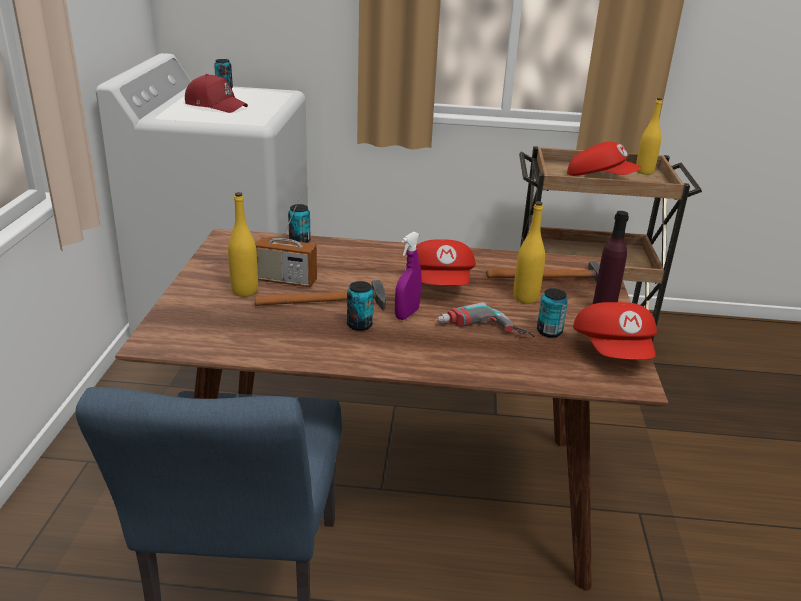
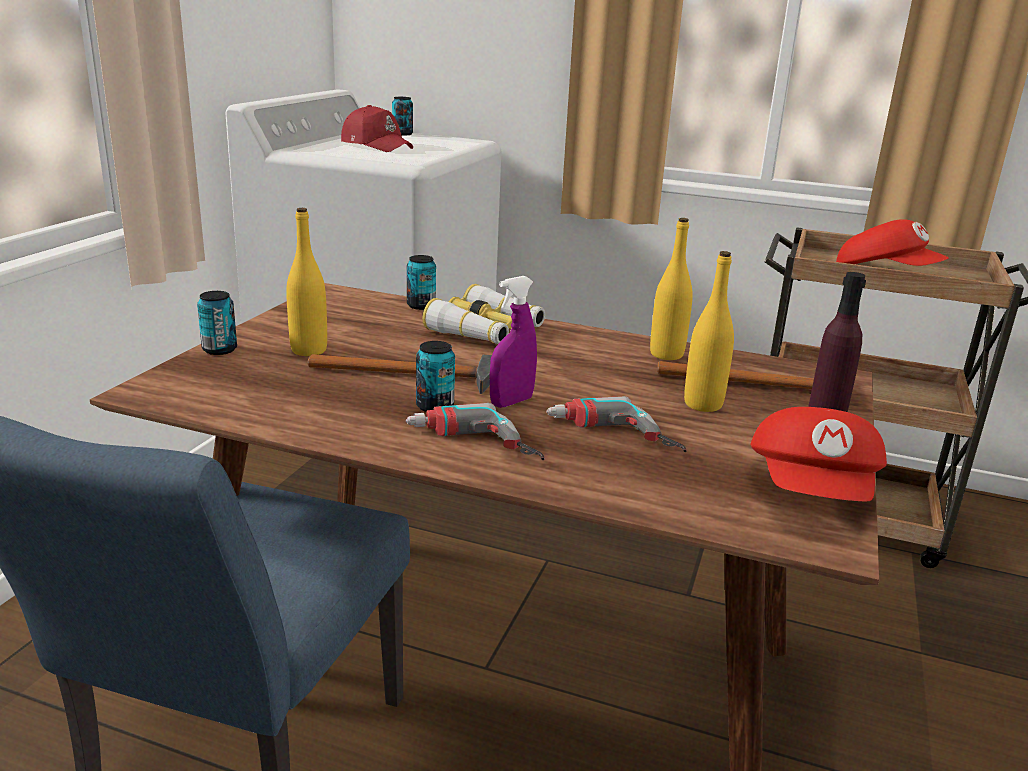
camera: 15 degrees right, 5 degrees down
radio [255,199,317,287] -> none
red cap [416,239,476,285] -> none
can [537,288,568,338] -> can moved to [197,291,237,355]
yellow bottle [636,98,662,175] -> yellow bottle moved to [650,218,693,360]
none -> power drill [406,403,544,460]
none -> binoculars [422,284,545,344]

